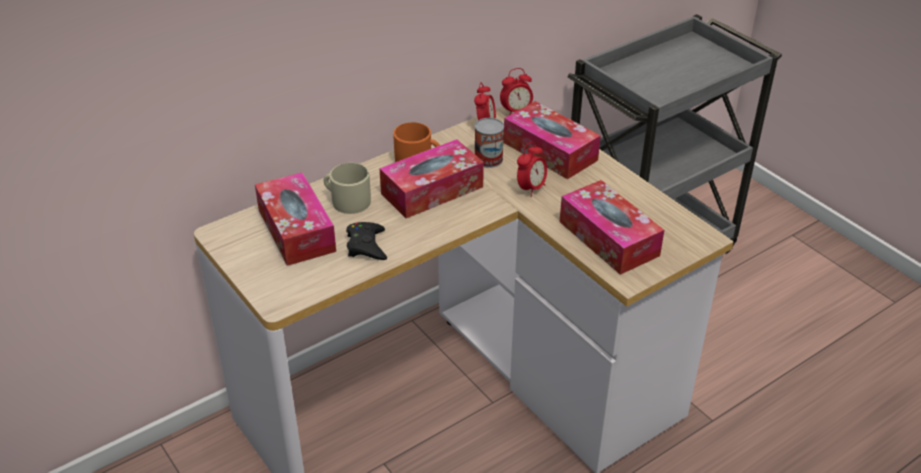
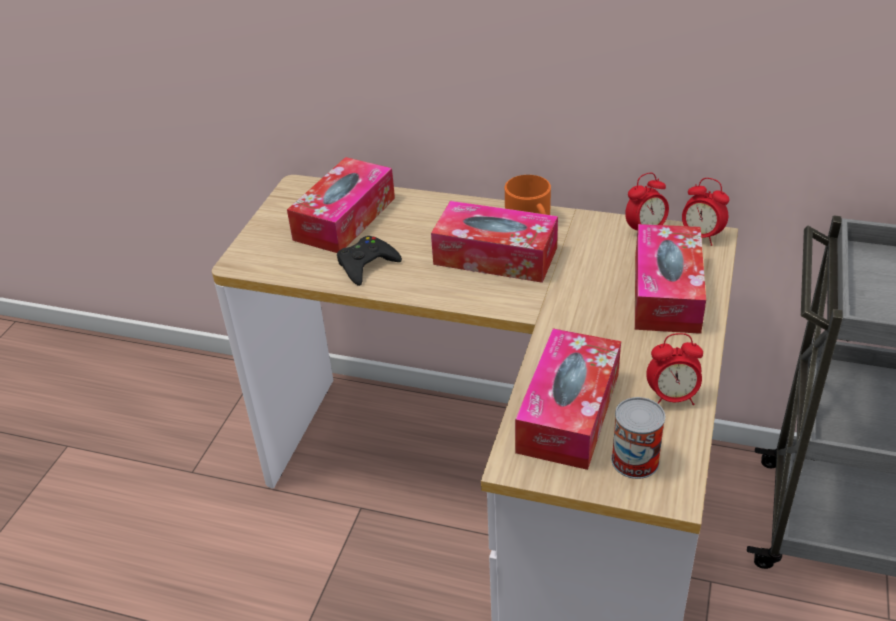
camera: 55 degrees right, 0 degrees up
beige mug [324,163,371,214] -> none
can [475,118,504,168] -> can moved to [611,397,665,479]
alarm clock [517,142,547,197] -> alarm clock moved to [646,333,703,405]

